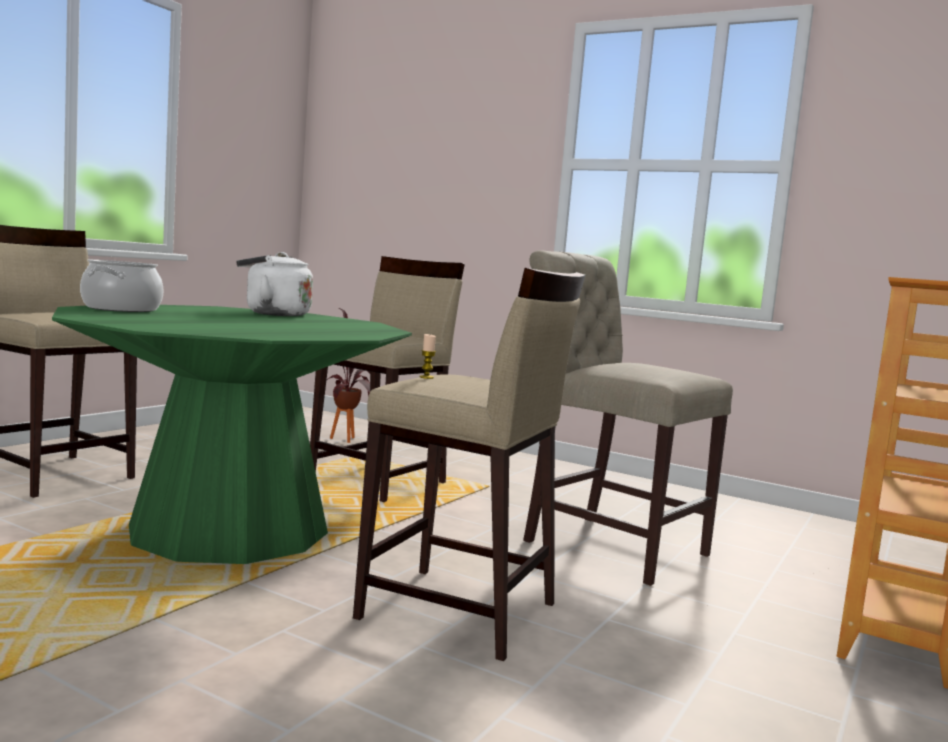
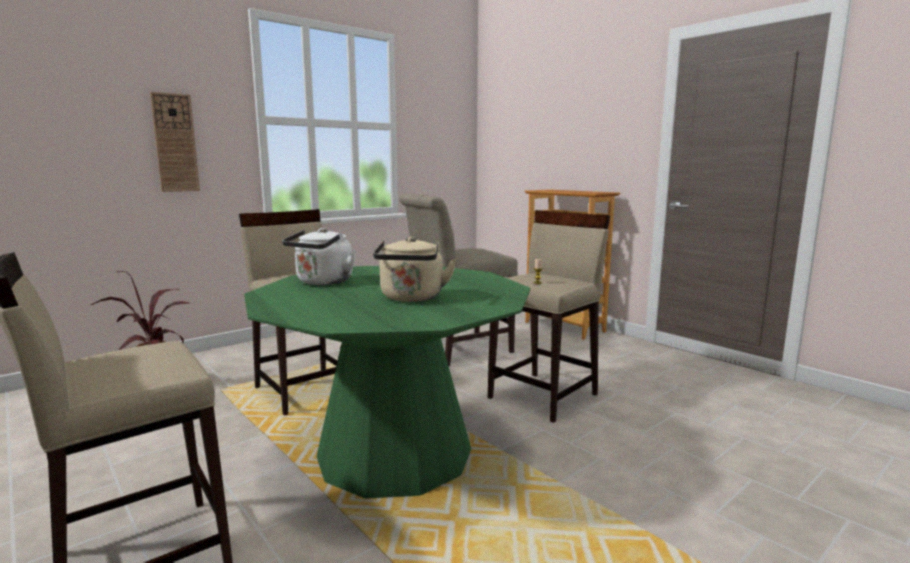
camera: 70 degrees left, 5 degrees up
cooking pot [80,260,163,312] -> none
none -> wall clock [150,92,200,192]
none -> beige kettle [373,237,457,302]

